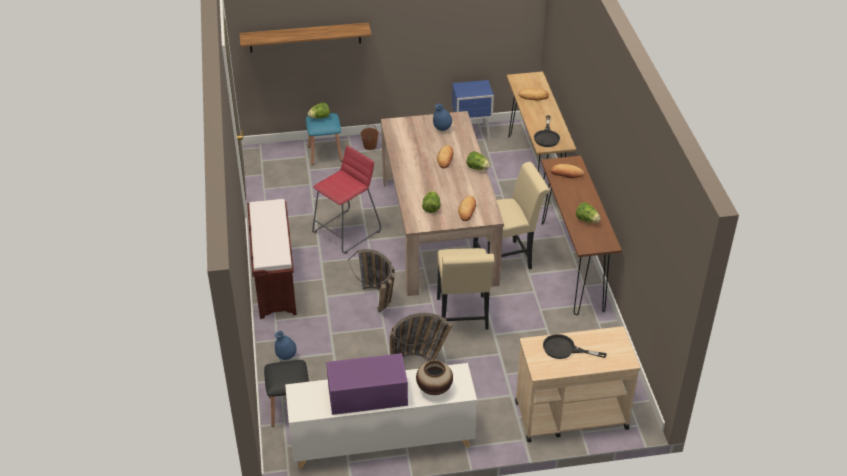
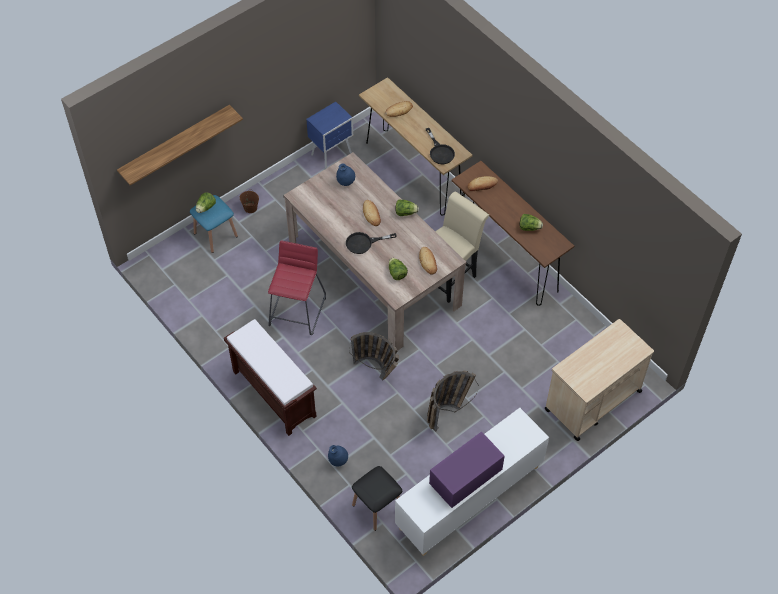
camera: 30 degrees left, 15 degrees up
vase [416,361,453,395] -> none
beige chair [437,248,495,329] -> none
black frying pan [543,334,606,359] -> black frying pan moved to [346,232,397,254]

